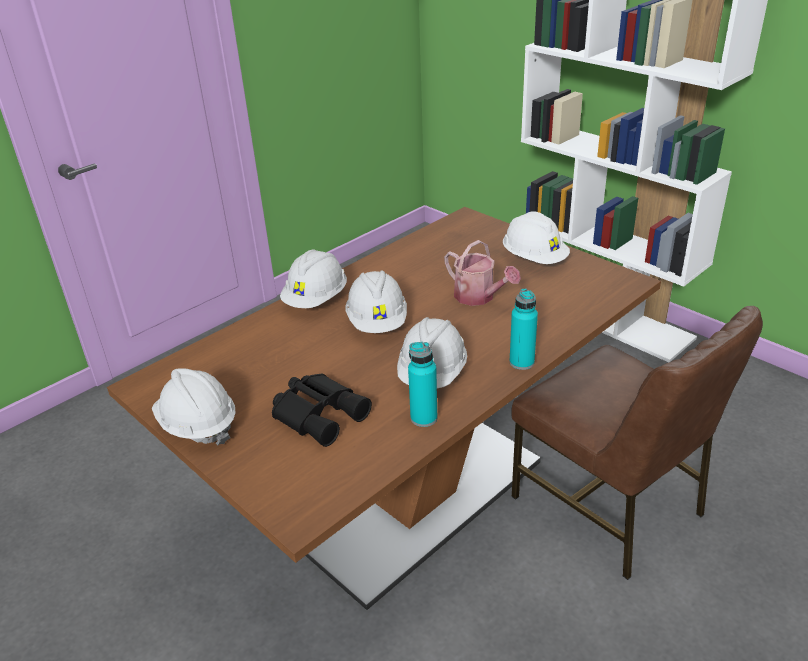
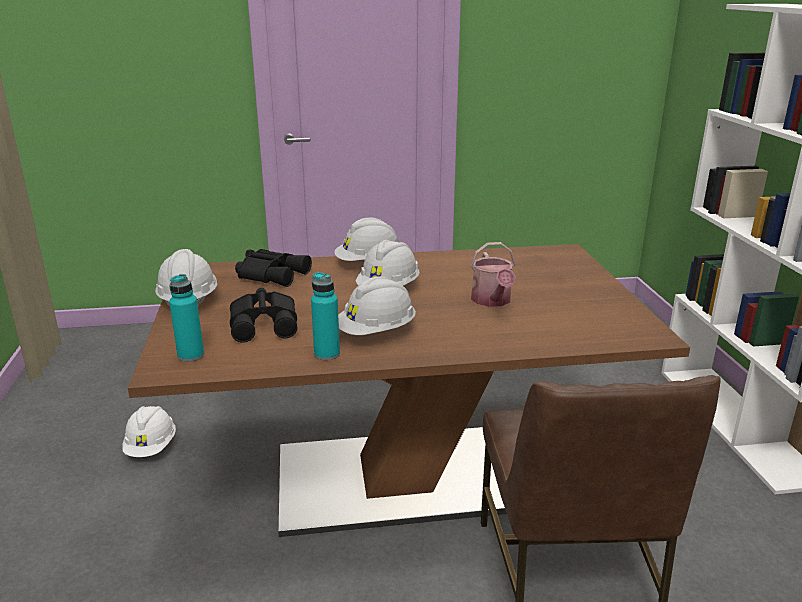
camera: 35 degrees right, 10 degrees down
white hard hat [503,211,570,264] -> white hard hat moved to [122,406,176,457]
turquoise bottle [509,288,538,370] -> turquoise bottle moved to [169,274,204,362]
none -> black binoculars [235,249,312,287]

